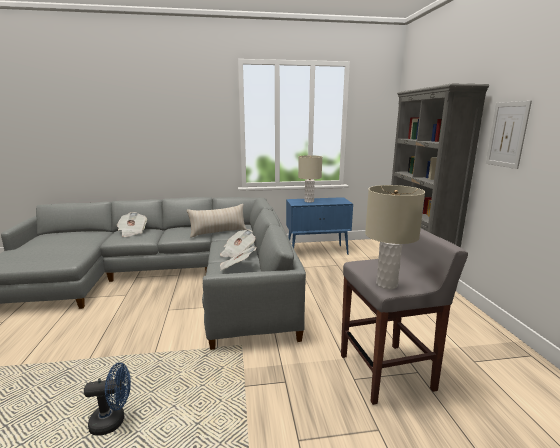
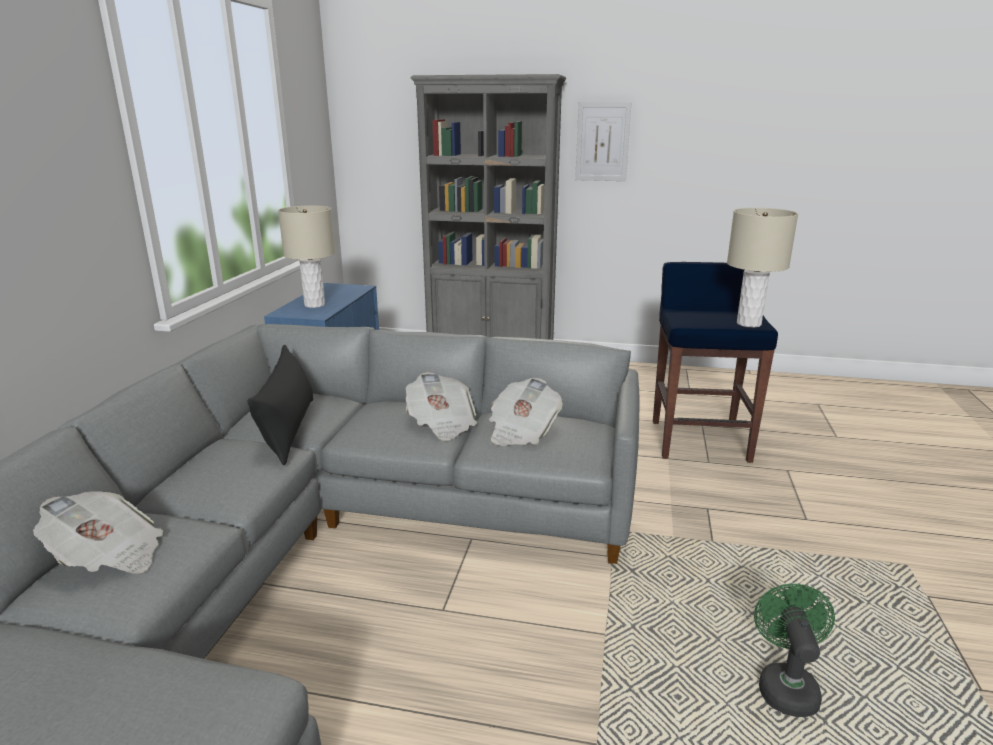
camera: 70 degrees left, 5 degrees up
blue fan [84,363,131,436] -> green fan [754,584,835,717]
beige pillow [187,204,247,238] -> black pillow [247,345,313,465]
grey stool [341,229,468,405] -> blue stool [653,262,778,463]

